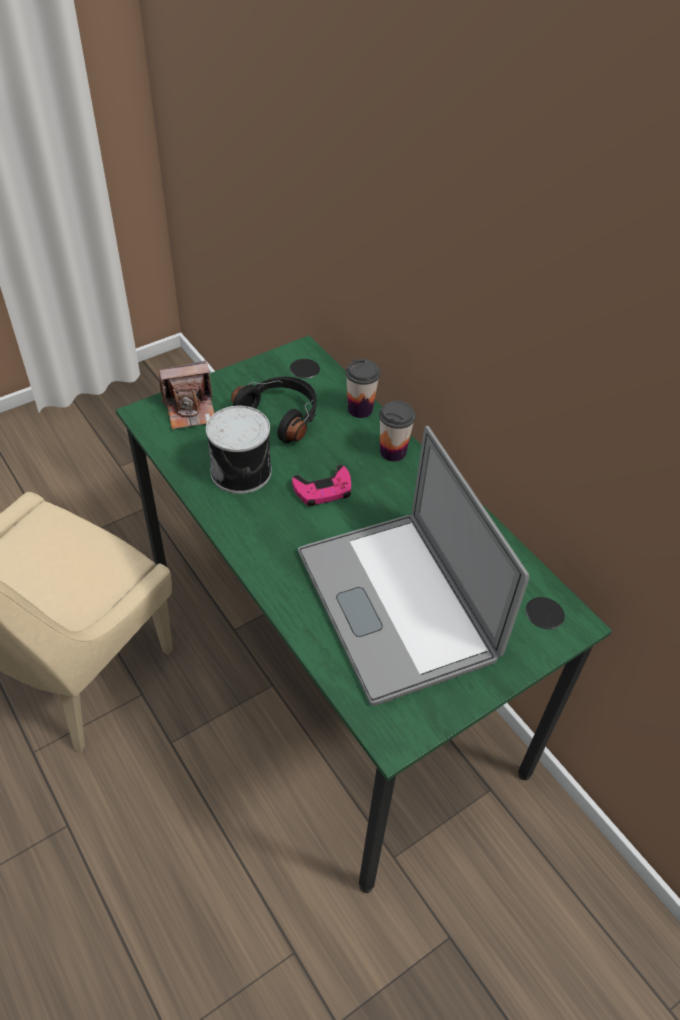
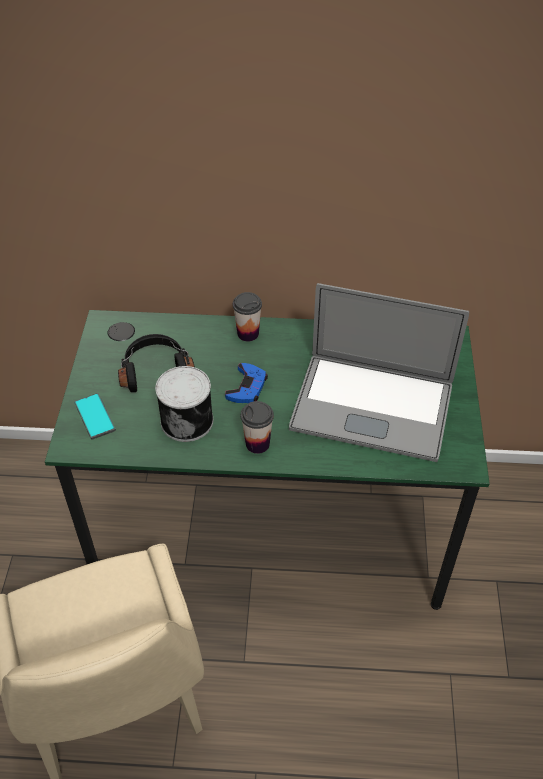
camera: 50 degrees left, 0 degrees up
camera [159,361,214,429] -> phone [75,393,116,440]
pink game controller [292,465,351,506] -> blue game controller [225,363,268,403]
cup [346,359,380,418] -> cup moved to [241,401,274,454]

